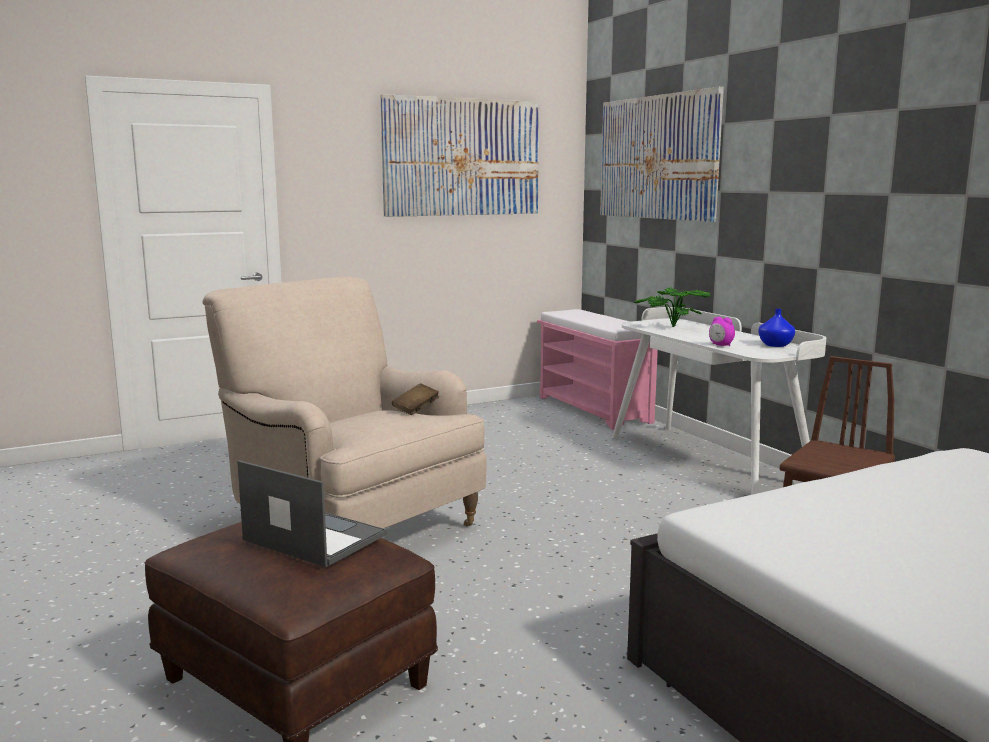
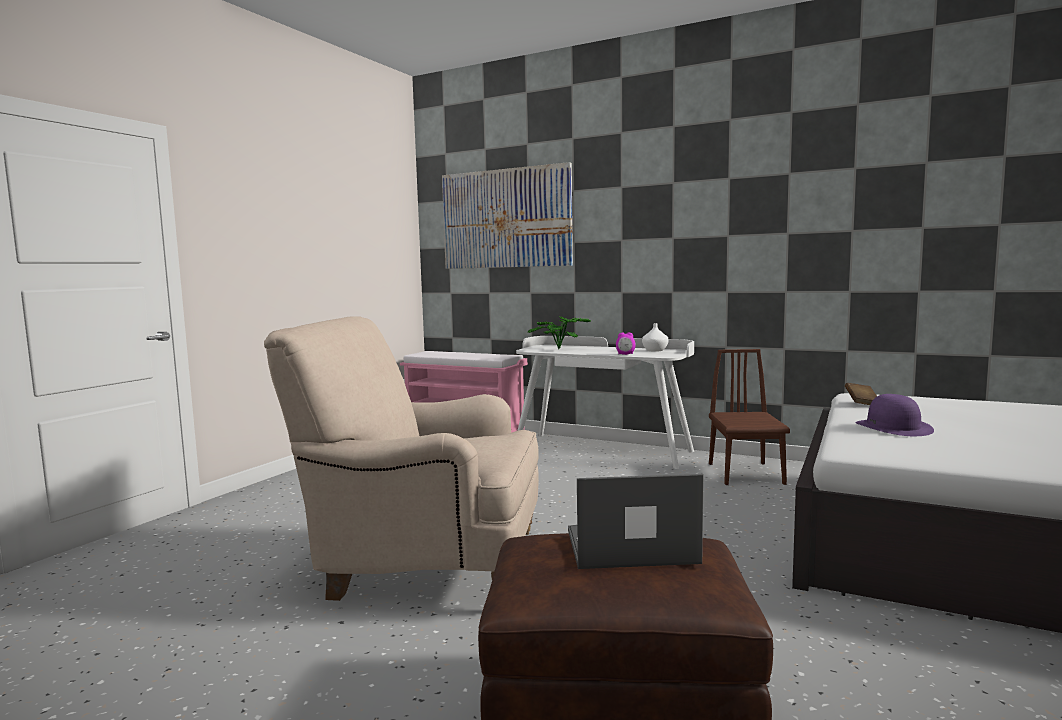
camera: 35 degrees left, 5 degrees down
picture [380,94,539,217] -> none
brown book [392,383,439,415] -> brown book moved to [845,383,877,405]
blue vase [758,309,795,347] -> white vase [642,323,669,352]
none -> purple hat [855,394,934,436]

